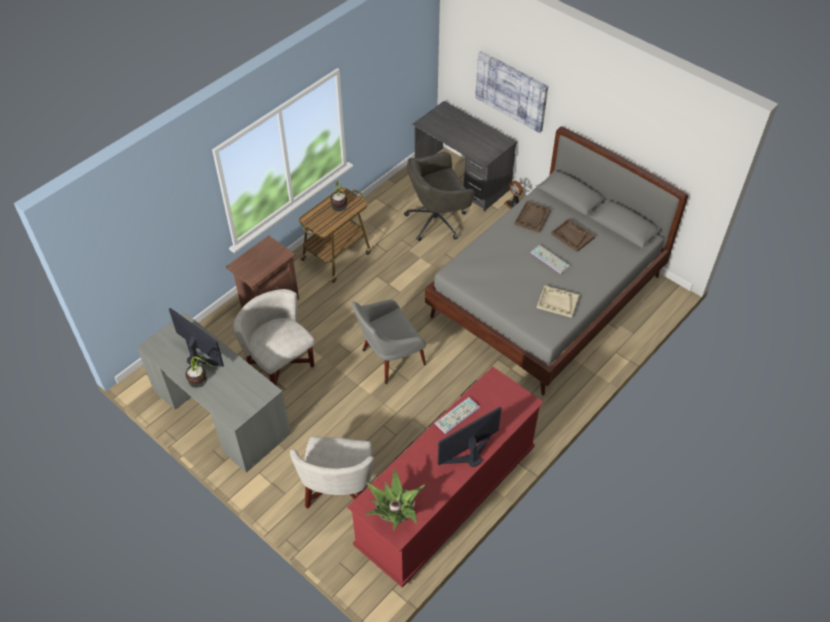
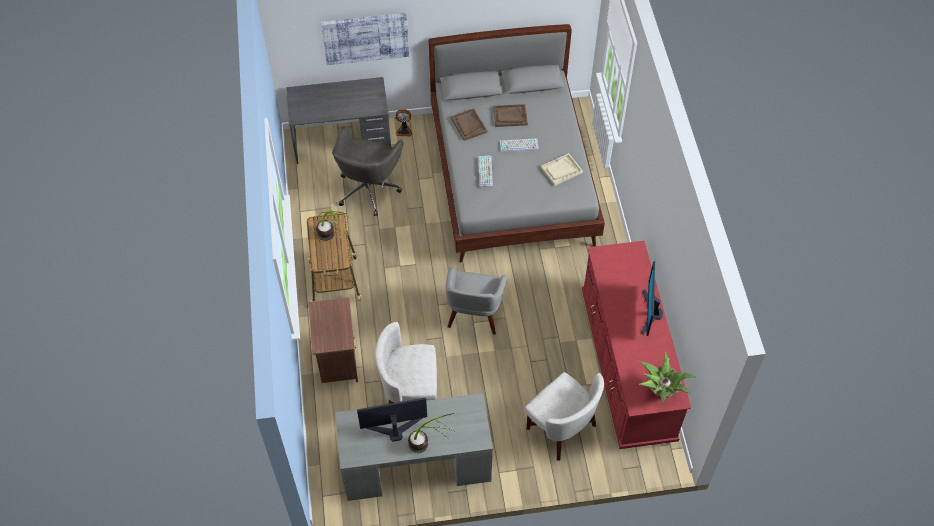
camera: 50 degrees left, 5 degrees up
keyboard [435,397,480,434] -> keyboard moved to [478,156,493,187]

